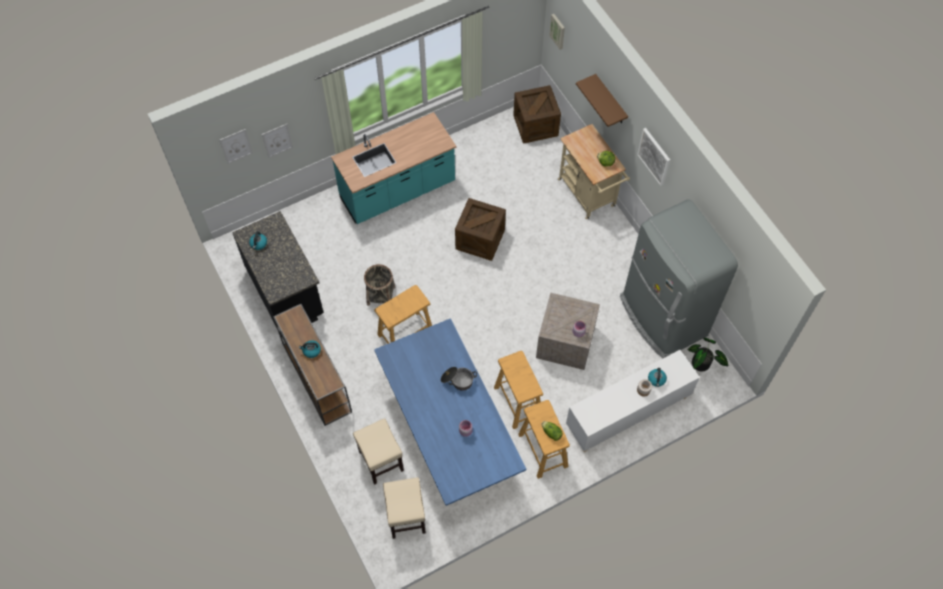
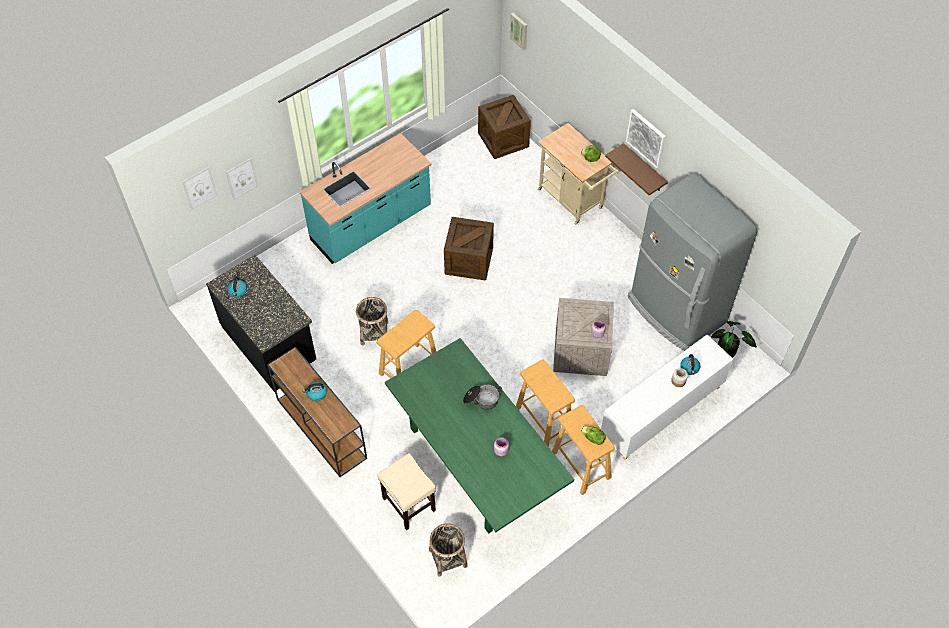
camera: 10 degrees left, 5 degrees down
blue dining table [374,318,526,506] -> green dining table [385,338,574,534]
beige stool [383,477,426,539] -> basket [429,523,467,577]
brown shelf [576,74,628,127] -> brown shelf moved to [605,143,668,195]

